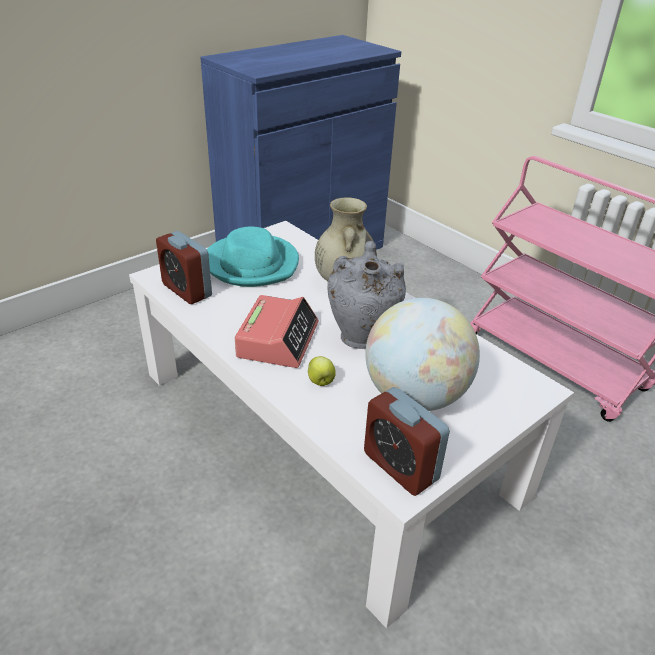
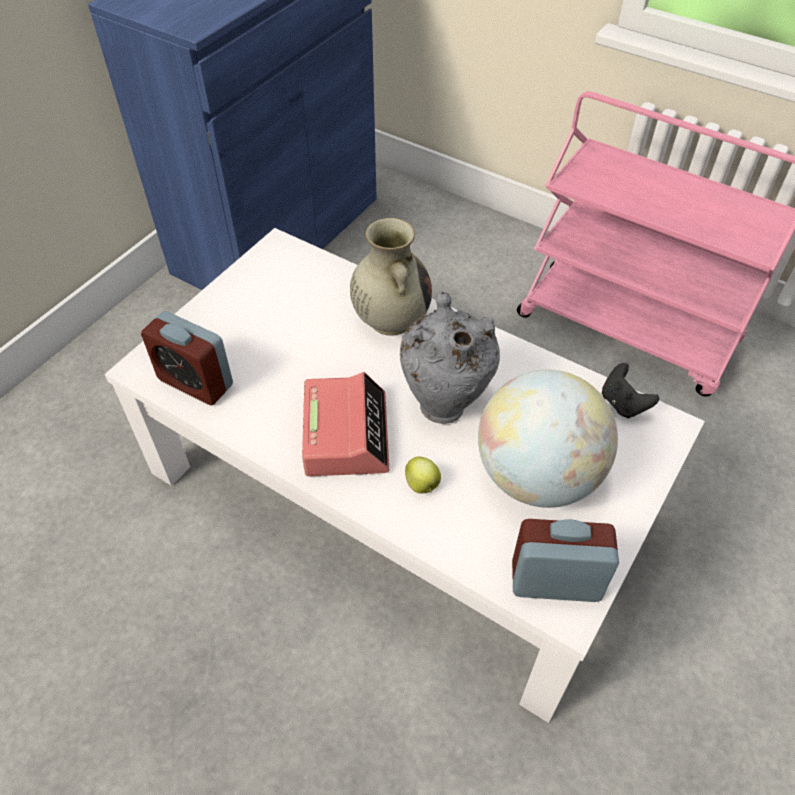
camera: 15 degrees left, 15 degrees up
turquoise hat [207,226,299,287] -> none
alarm clock [364,387,450,496] -> alarm clock turned 150 degrees clockwise [512,519,619,602]
none -> black game controller [602,363,659,418]

